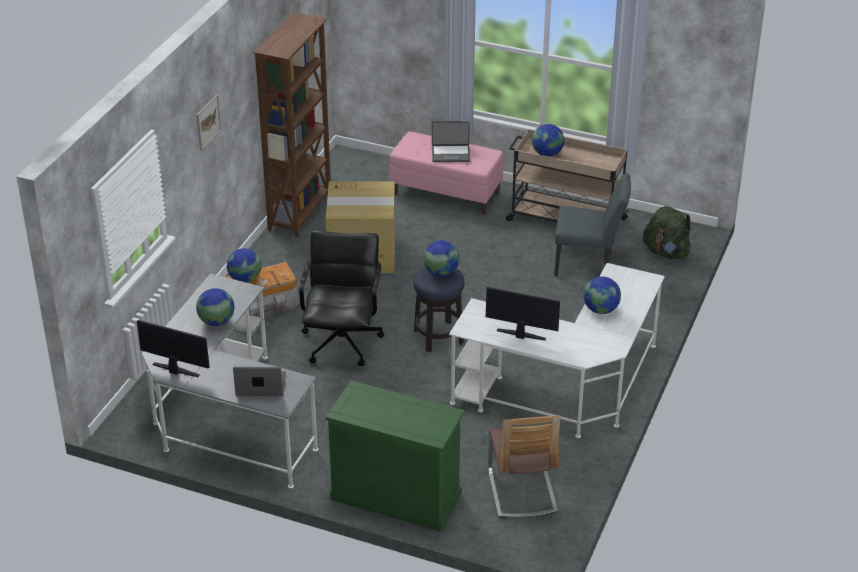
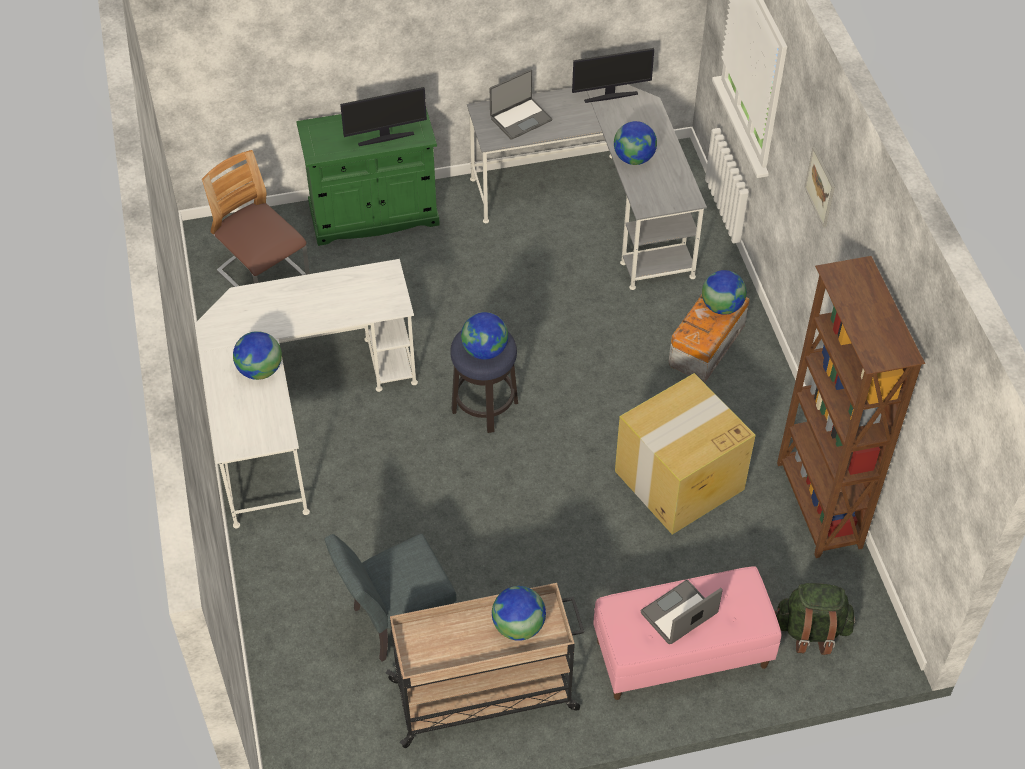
camera: 145 degrees right, 15 degrees up
black office chair [299,230,384,366] -> none
monitor [486,287,560,341] -> monitor moved to [340,87,427,146]
green backpack [643,206,691,259] -> green backpack moved to [775,583,855,655]

